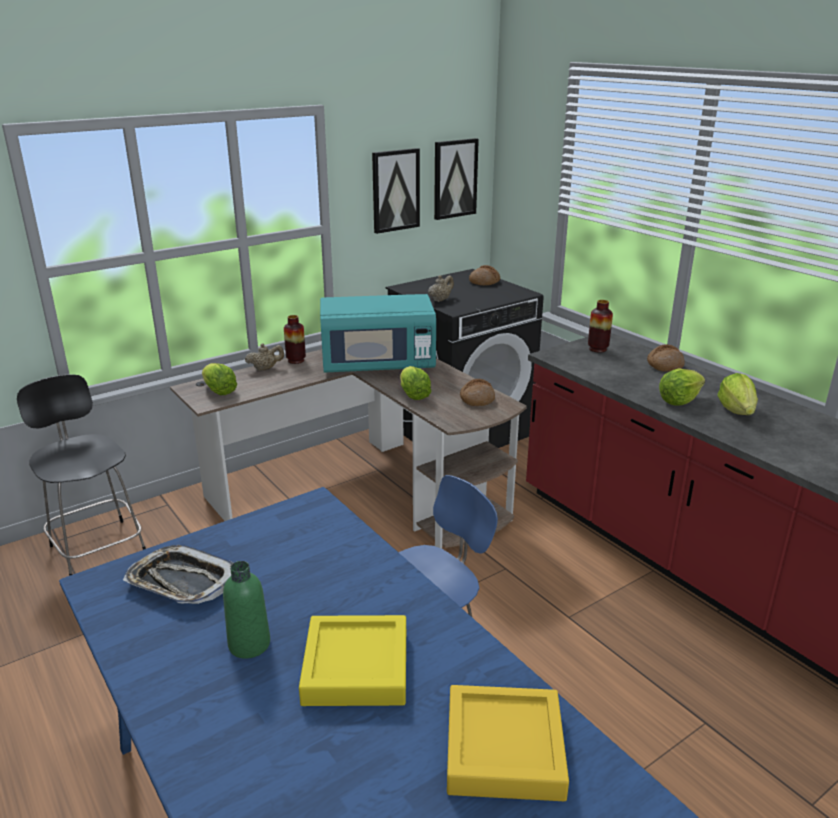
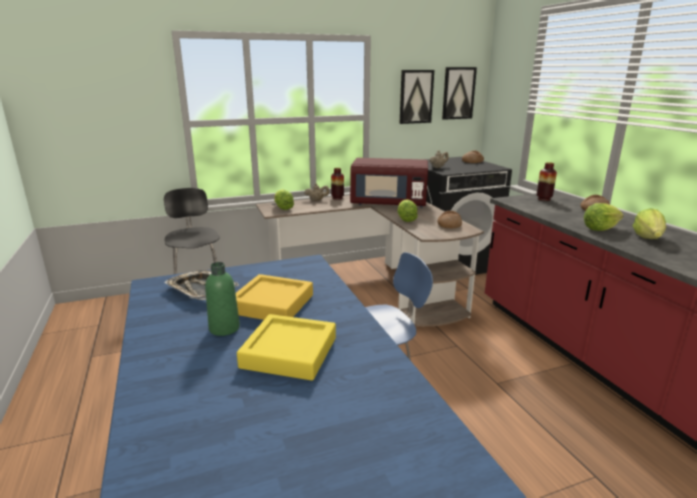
camera: 15 degrees right, 5 degrees down
turquoise microwave [320,294,436,373] -> red microwave [350,158,428,208]
yellow tray [447,685,569,801] -> yellow tray moved to [236,274,313,320]

